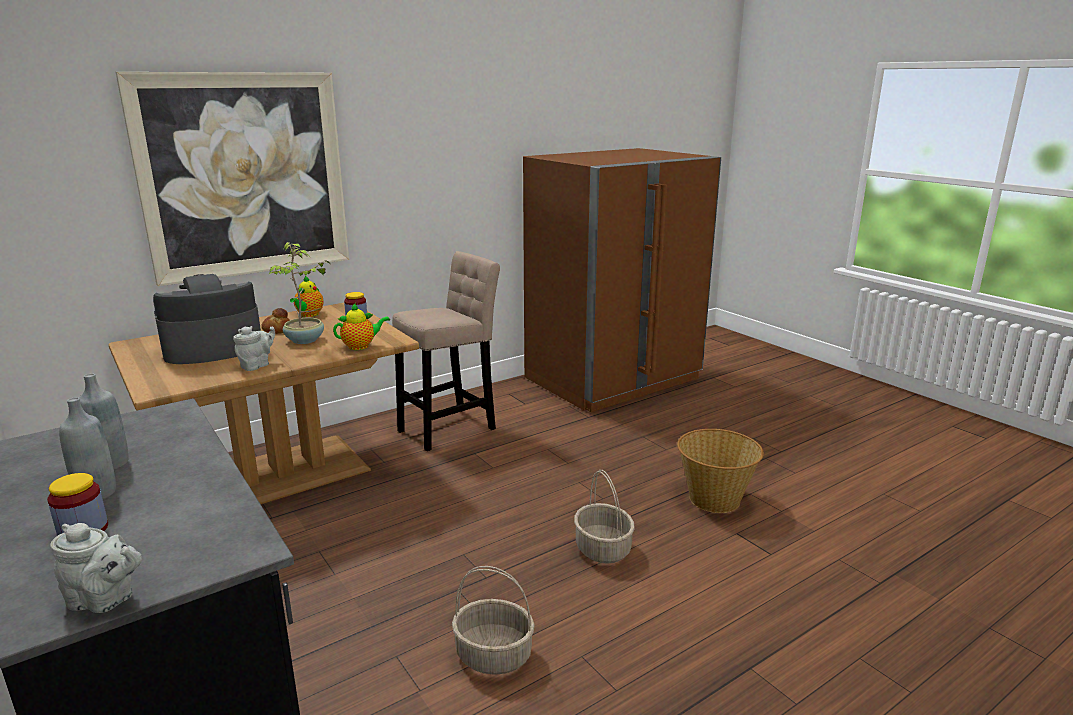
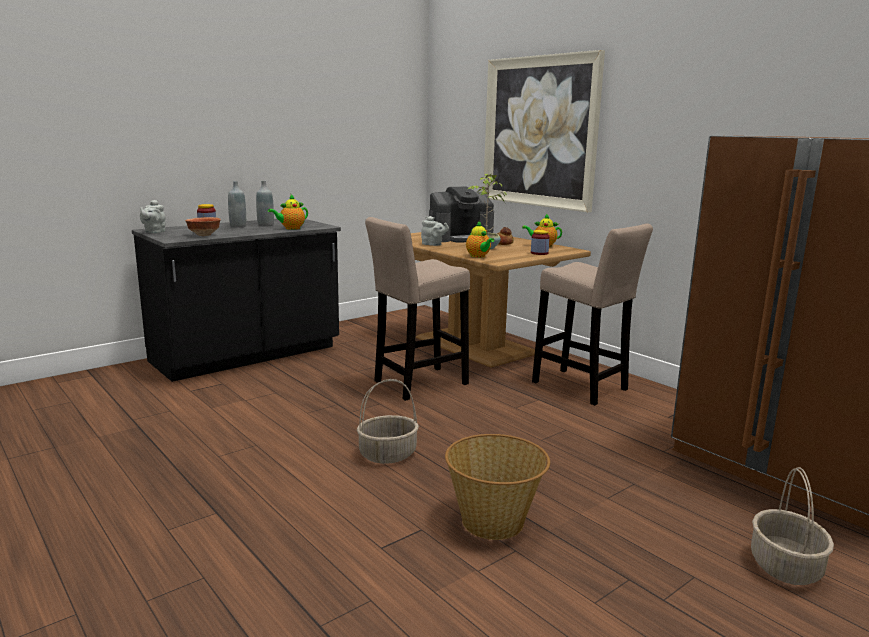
camera: 85 degrees right, 5 degrees down
coffee machine [153,274,261,364] -> coffee machine turned 105 degrees clockwise [429,187,494,243]
basket [452,566,535,675] -> basket moved to [751,467,834,585]
none -> bowl [185,217,221,236]
none -> teapot [268,194,308,230]
none -> beige stool [365,217,470,401]

